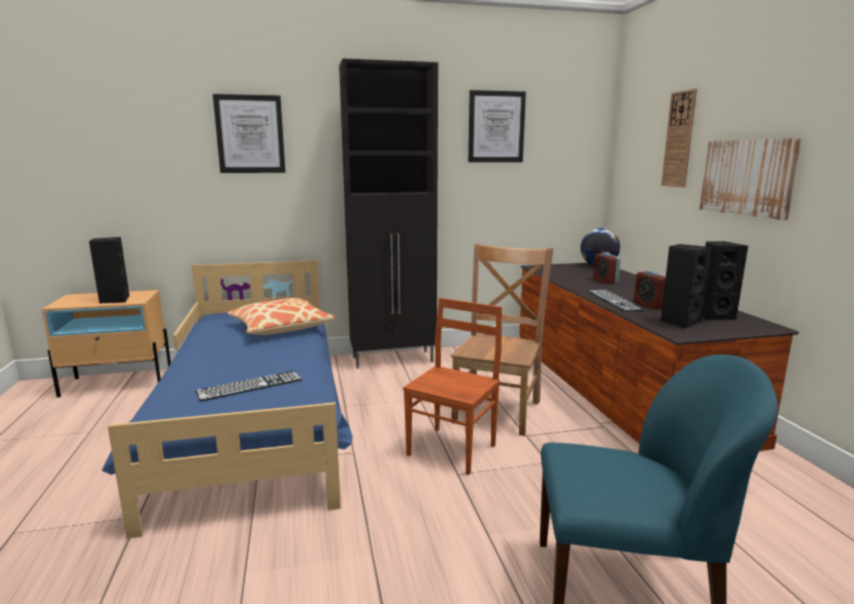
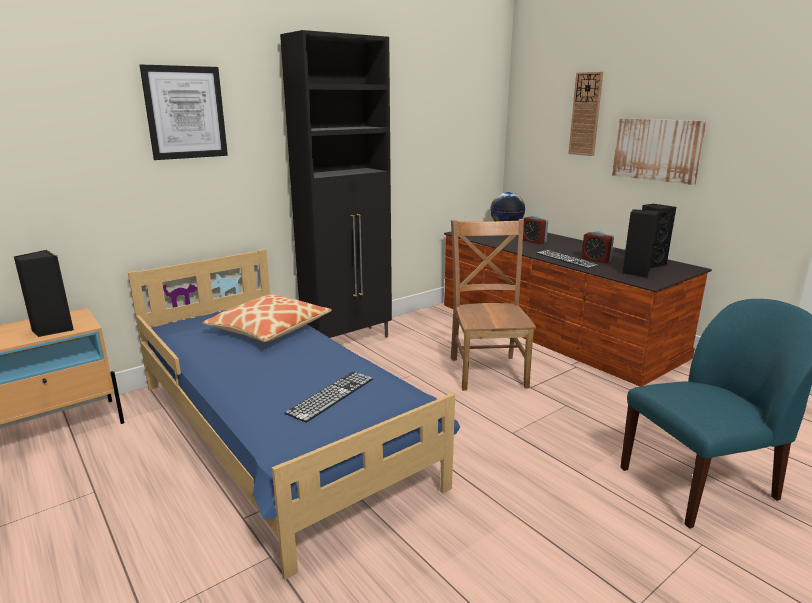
camera: 25 degrees left, 5 degrees up
brown chair [403,298,502,475] -> none
picture [468,90,526,162] -> none

